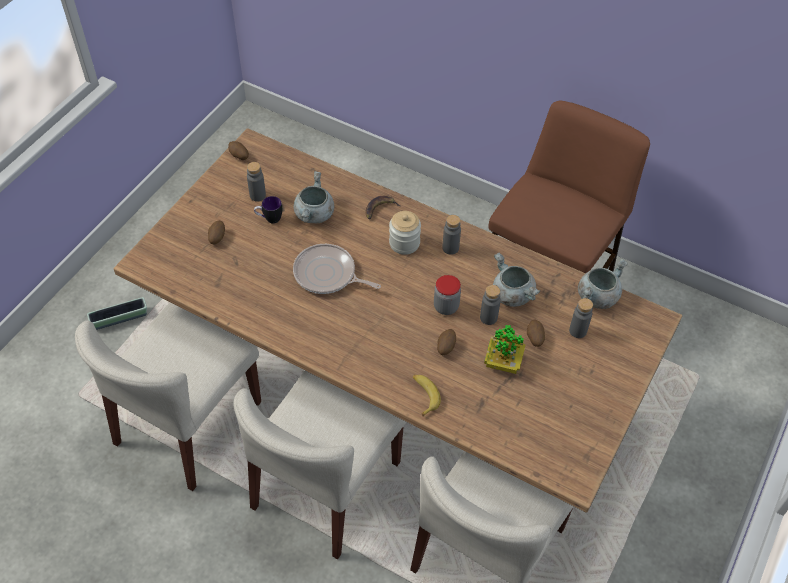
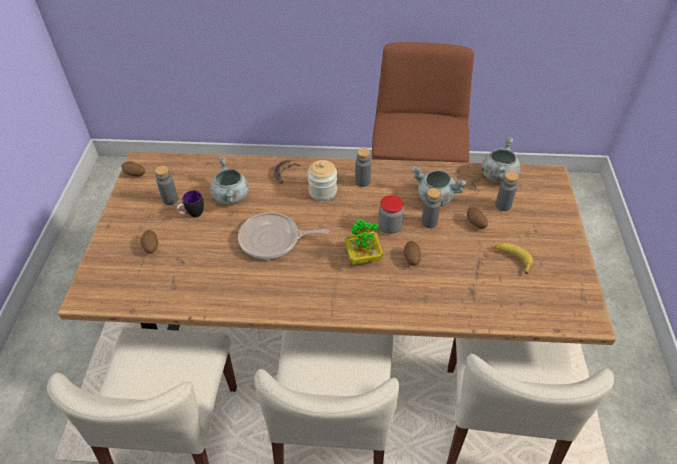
camera: 25 degrees left, 5 degrees down
planter [87,297,147,330] -> none
banana [413,375,441,417] -> banana moved to [495,243,533,274]
potted plant [484,325,526,374] -> potted plant moved to [345,219,383,264]

